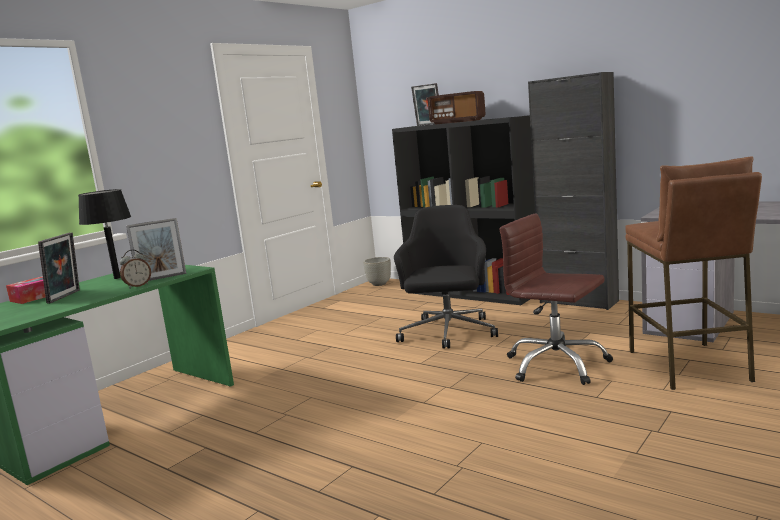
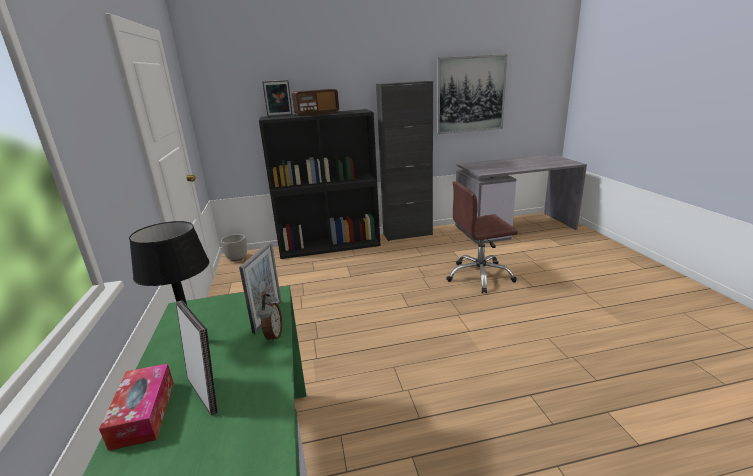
camera: 50 degrees left, 10 degrees up
black office chair [394,205,498,349] -> none
brown stool [625,156,762,390] -> none
none -> picture [437,54,507,134]

